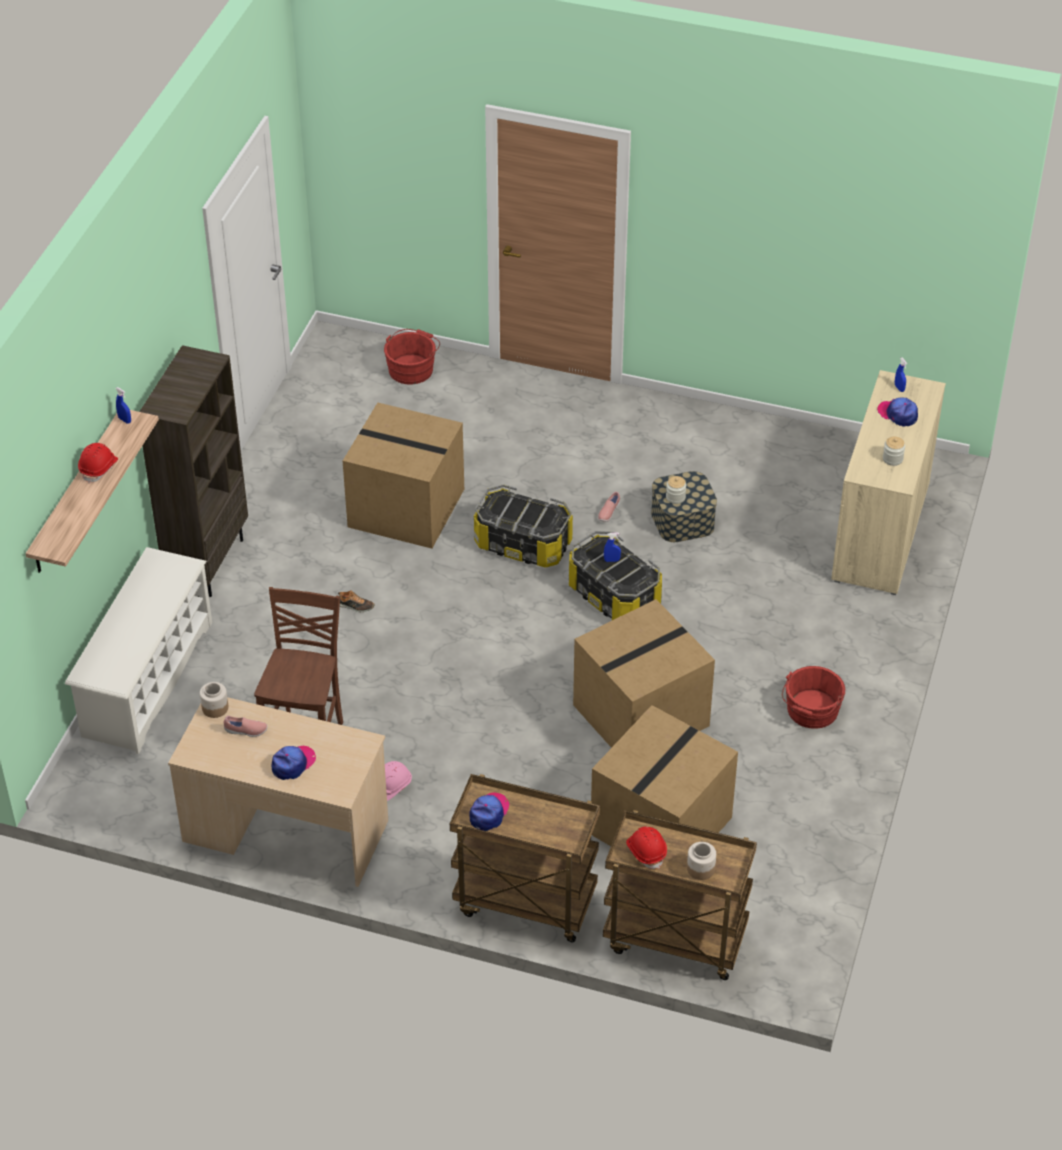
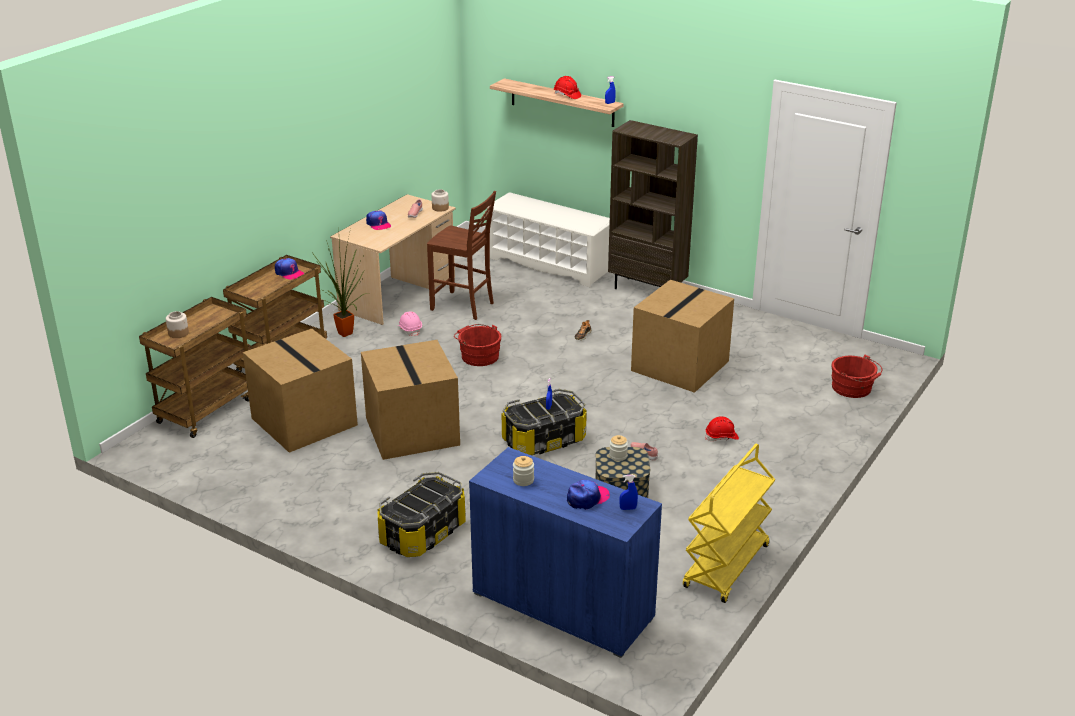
camera: 105 degrees right, 15 degrees down
storage box [474,484,573,568] -> storage box moved to [378,472,466,557]
red hard hat [626,826,667,869] -> red hard hat moved to [705,416,739,441]
red bucket [782,666,845,729] -> red bucket moved to [454,324,501,366]
beige cabinet [831,370,946,595] -> blue cabinet [469,447,662,658]
none -> potted plant [313,237,368,337]
none -> yellow cart [683,444,775,603]

